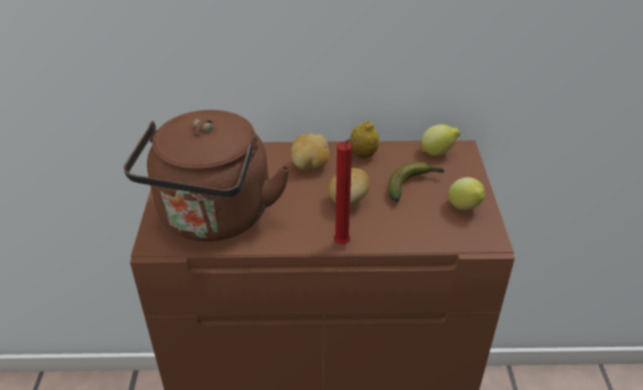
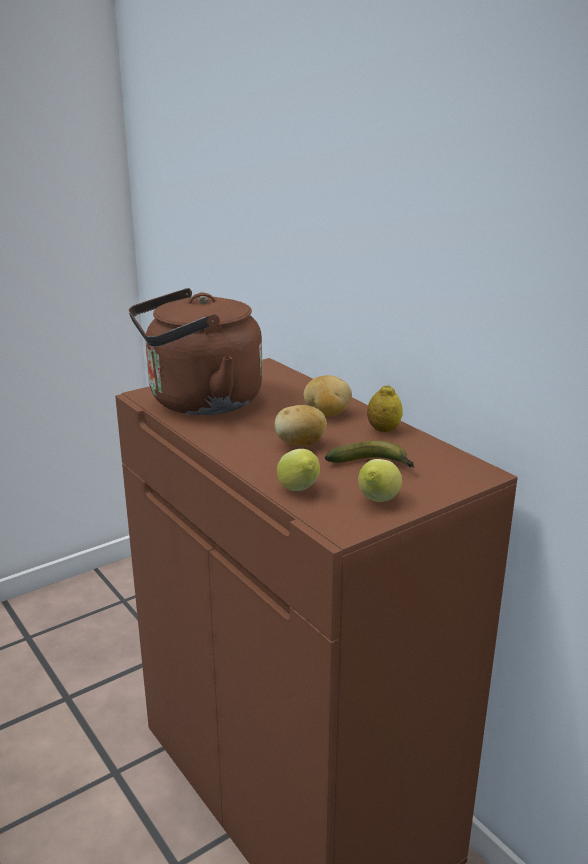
camera: 55 degrees right, 15 degrees down
red candle [334,138,357,245] -> none
lemon [421,124,461,156] -> lemon moved to [277,449,320,491]

